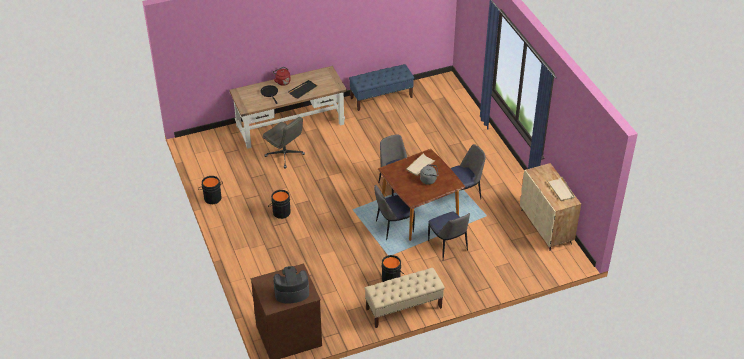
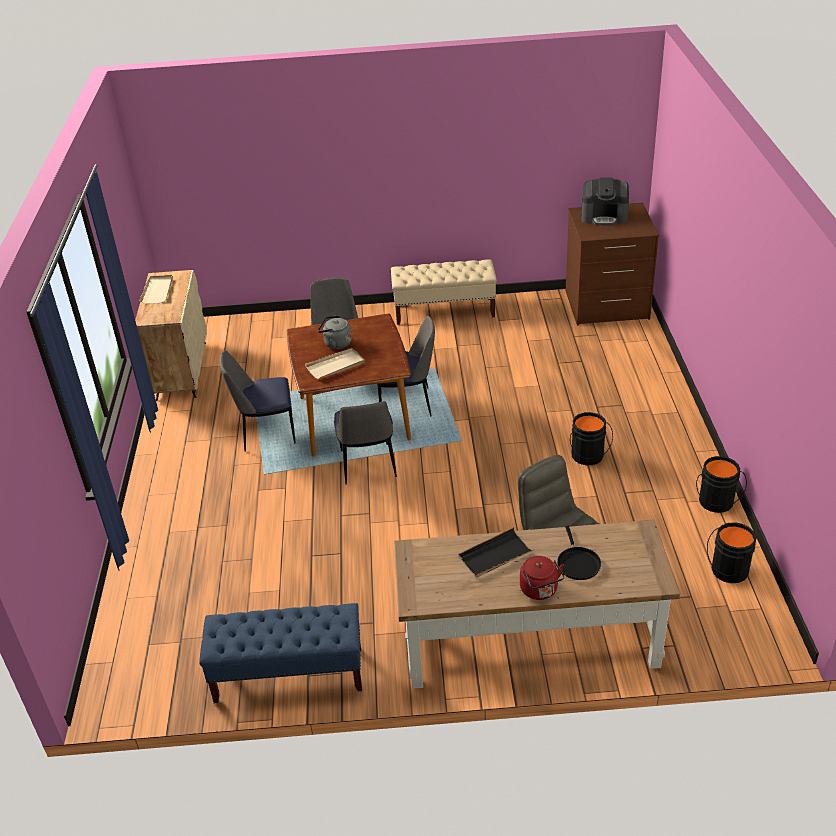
camera: 160 degrees left, 5 degrees down
black bucket [382,255,405,282] -> black bucket moved to [707,522,756,583]

